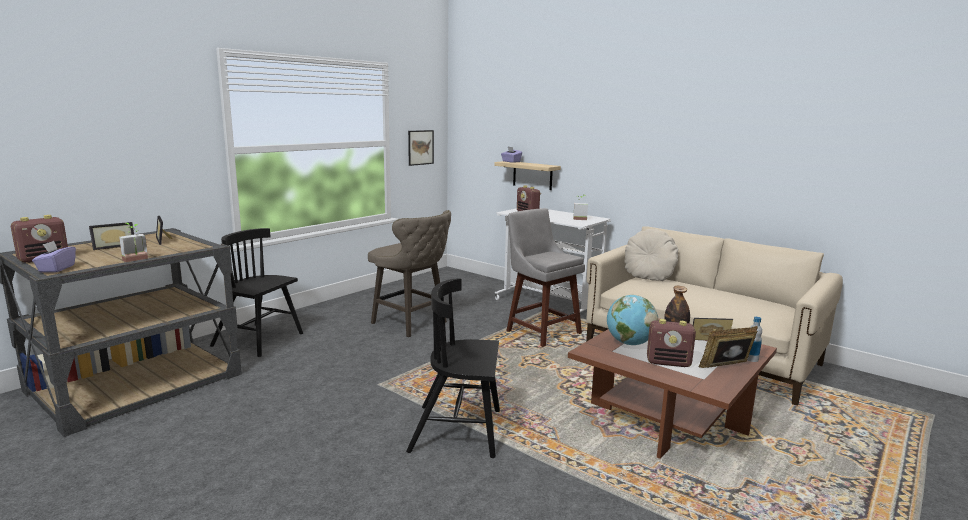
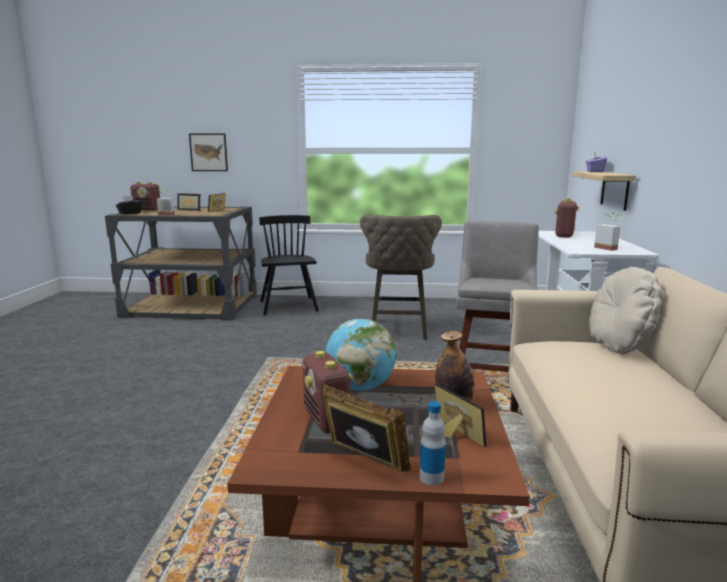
camera: 55 degrees right, 0 degrees up
purple tissue box [32,241,76,272] -> black tissue box [116,196,142,214]
black chair [406,278,500,458] -> none
picture [408,130,434,166] -> picture moved to [189,133,228,171]

